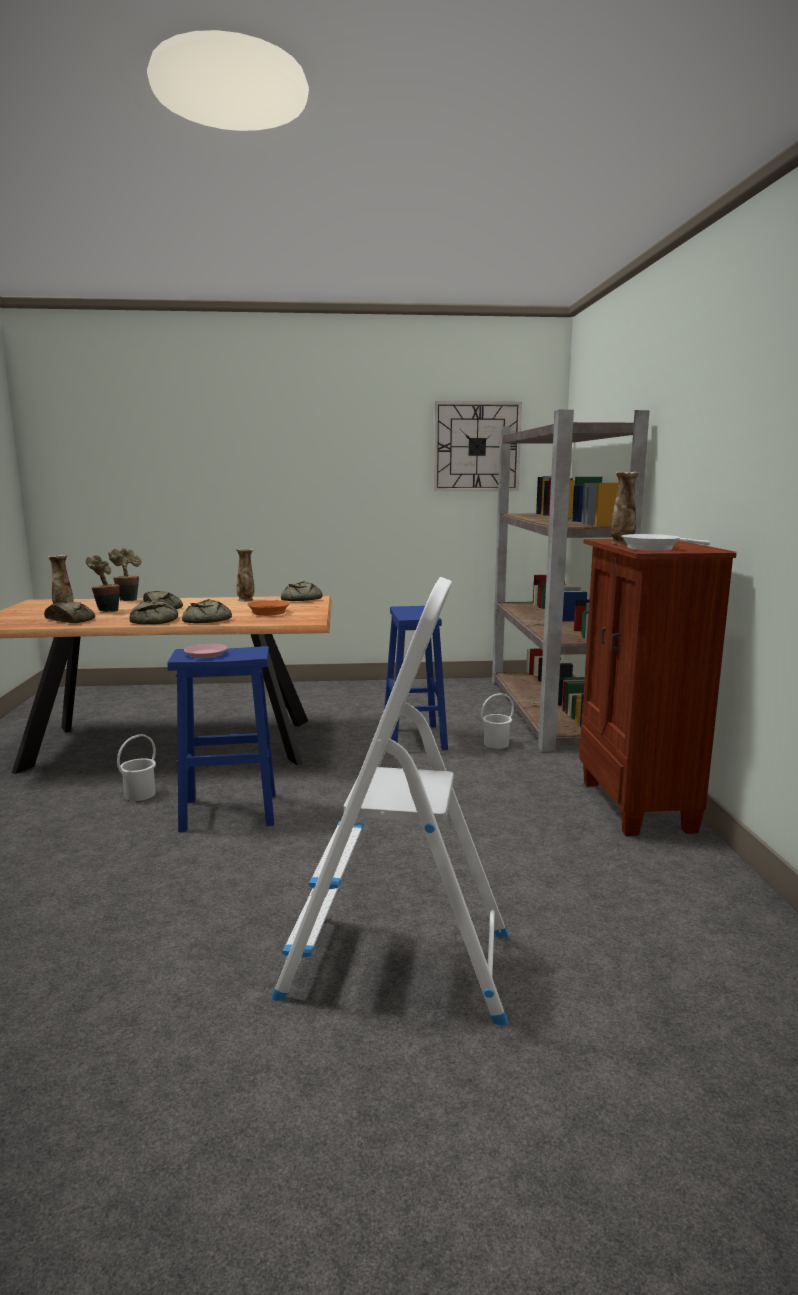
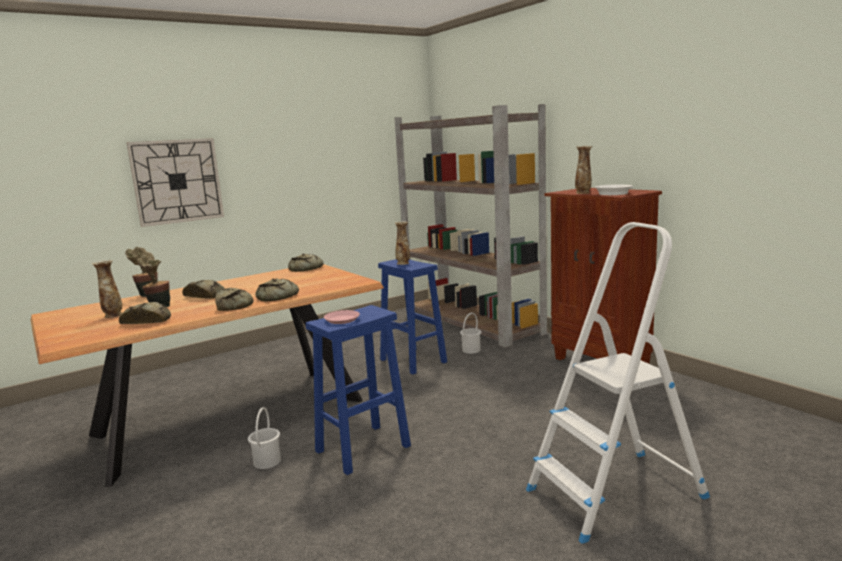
camera: 30 degrees left, 0 degrees up
vase [236,548,255,602] -> vase moved to [395,221,410,265]
orange frying pan [247,600,290,616] -> none
wall clock [434,401,522,491] -> wall clock moved to [126,138,224,227]

